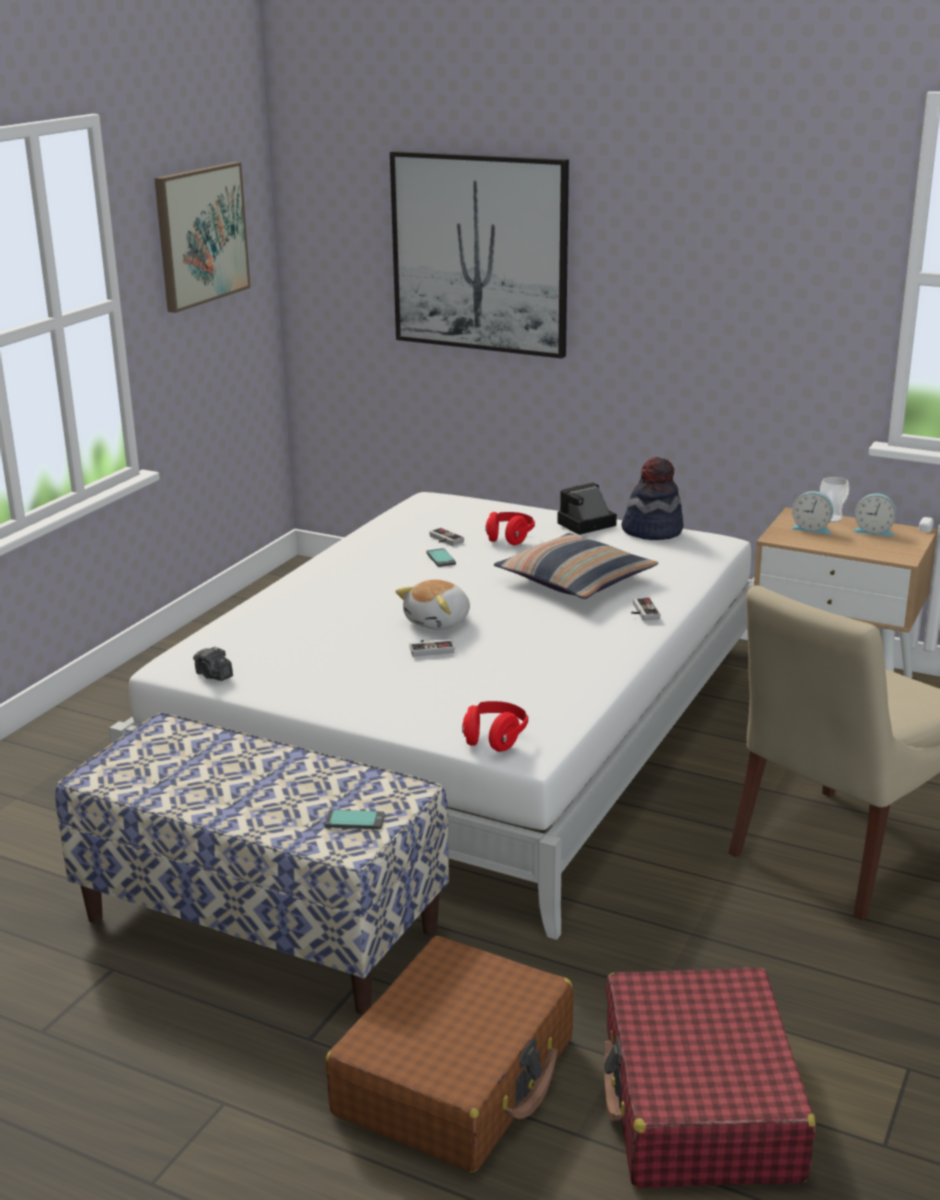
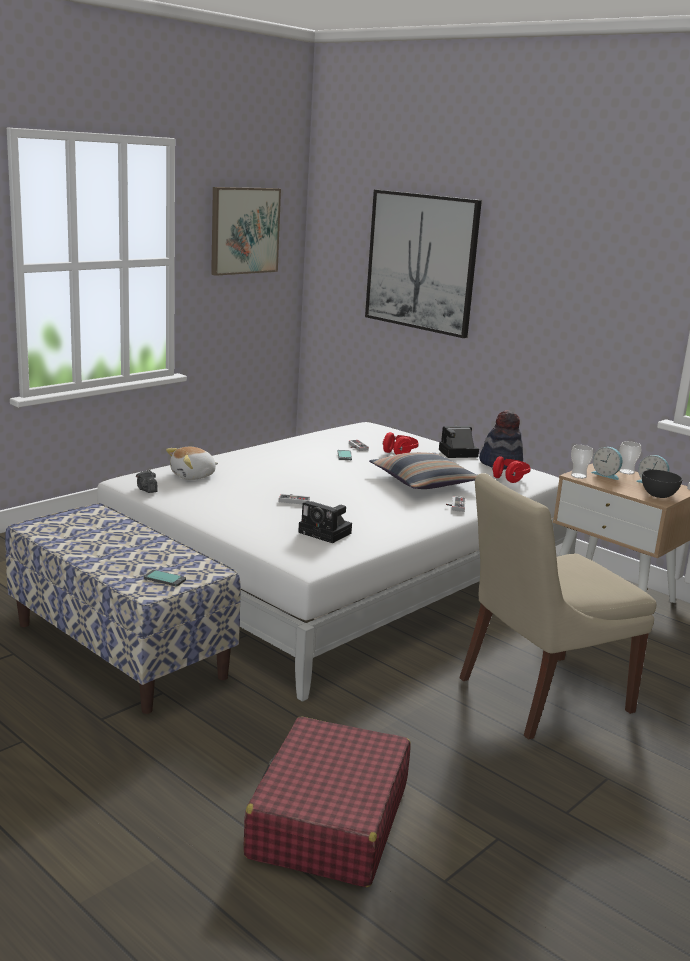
camera: 15 degrees right, 5 degrees down
brown suitcase [325,936,574,1173] -> none
plush toy [395,580,470,630] -> plush toy moved to [166,447,218,480]
red headphones [462,701,528,752] -> red headphones moved to [492,456,531,483]
none -> camera [298,501,352,543]
none -> cup [571,445,593,479]
none -> grey bowl [642,470,683,498]

